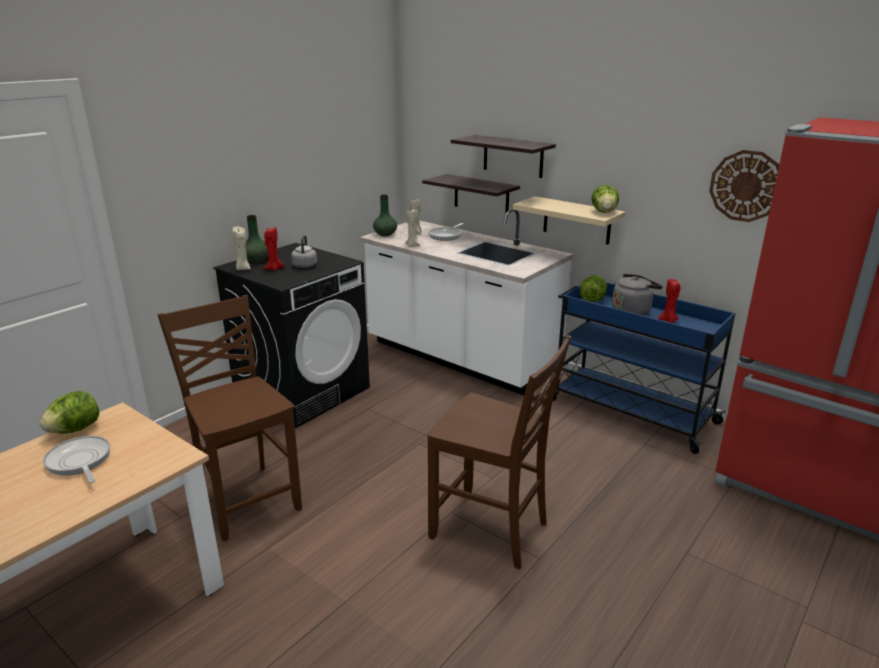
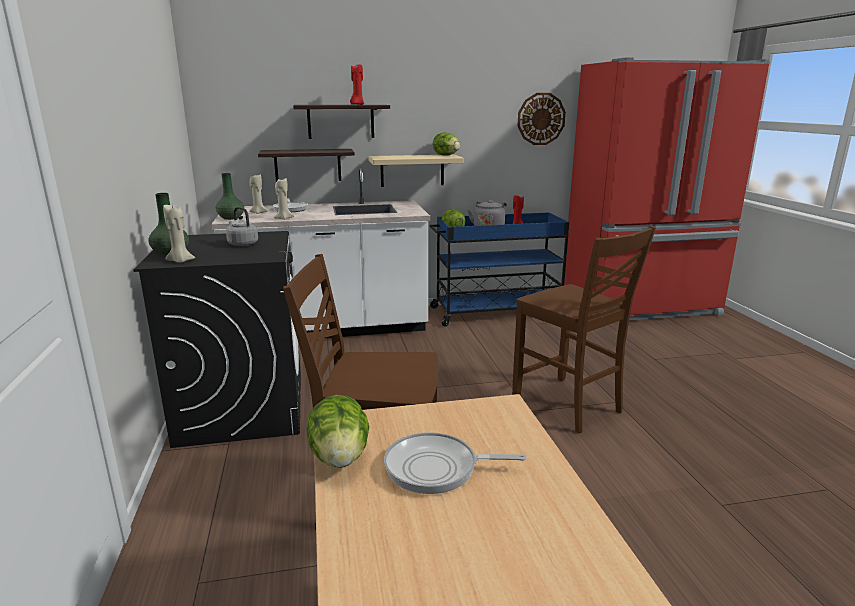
camera: 50 degrees left, 5 degrees down
red candle [264,227,285,271] -> red candle moved to [350,63,364,105]
brown chair [428,335,571,569] -> brown chair turned 75 degrees clockwise [512,226,656,433]

